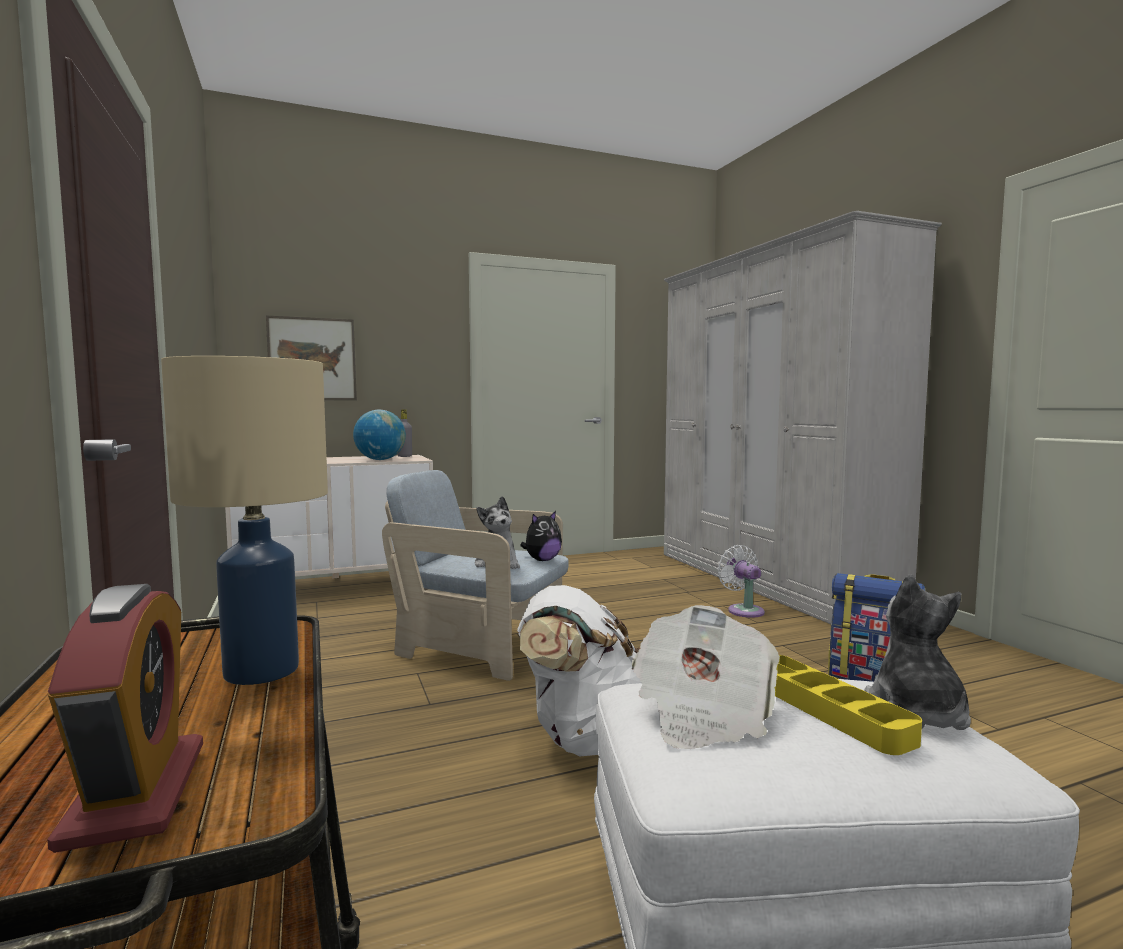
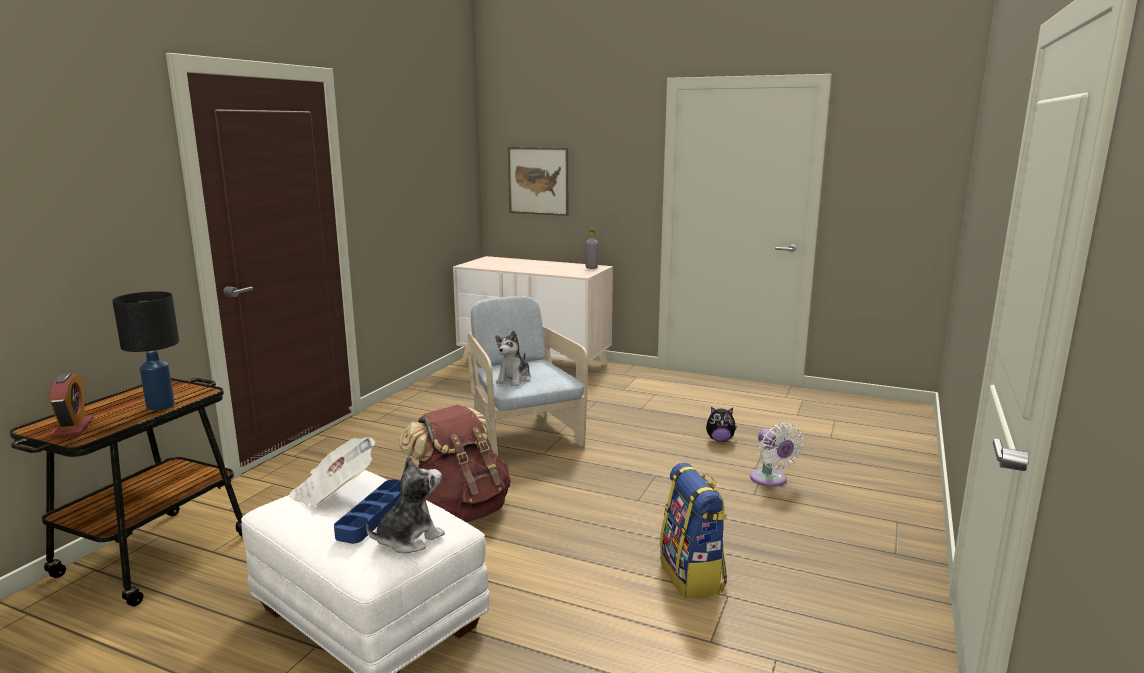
camera: 45 degrees right, 10 degrees up
alarm clock [47,584,203,853] -> alarm clock turned 45 degrees counterclockwise [49,373,93,437]
beige table lamp [161,356,328,685] -> black table lamp [112,291,179,411]
globe [353,410,406,460] -> none
white backpack [517,585,641,756] -> brown backpack [399,405,511,522]
plush toy [520,511,562,561] -> plush toy moved to [706,407,737,442]
white wardrobe [664,211,942,624] -> none
white fan [717,545,765,618] -> white fan turned 135 degrees clockwise [750,423,803,487]
yellow tray [775,655,922,755] -> blue tray [334,479,401,544]

